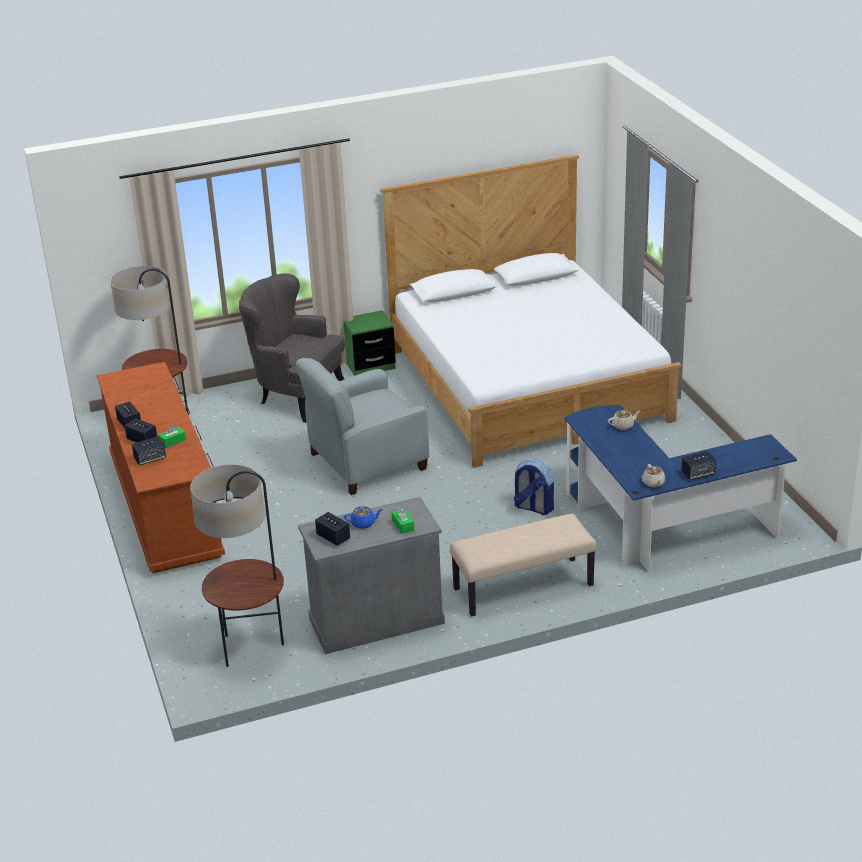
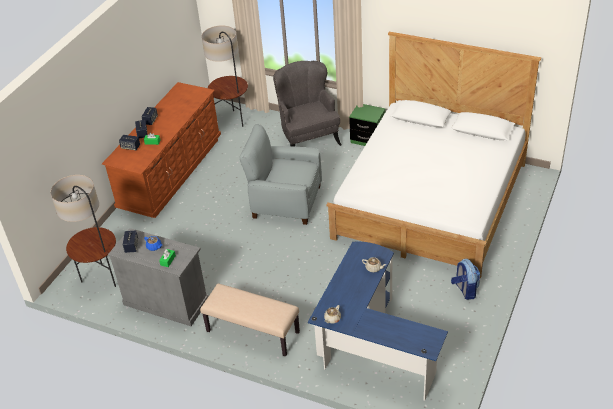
camera: 45 degrees right, 10 degrees up
backpack [514,459,554,515] -> backpack moved to [451,259,480,300]
speaker [681,451,716,480] -> none

